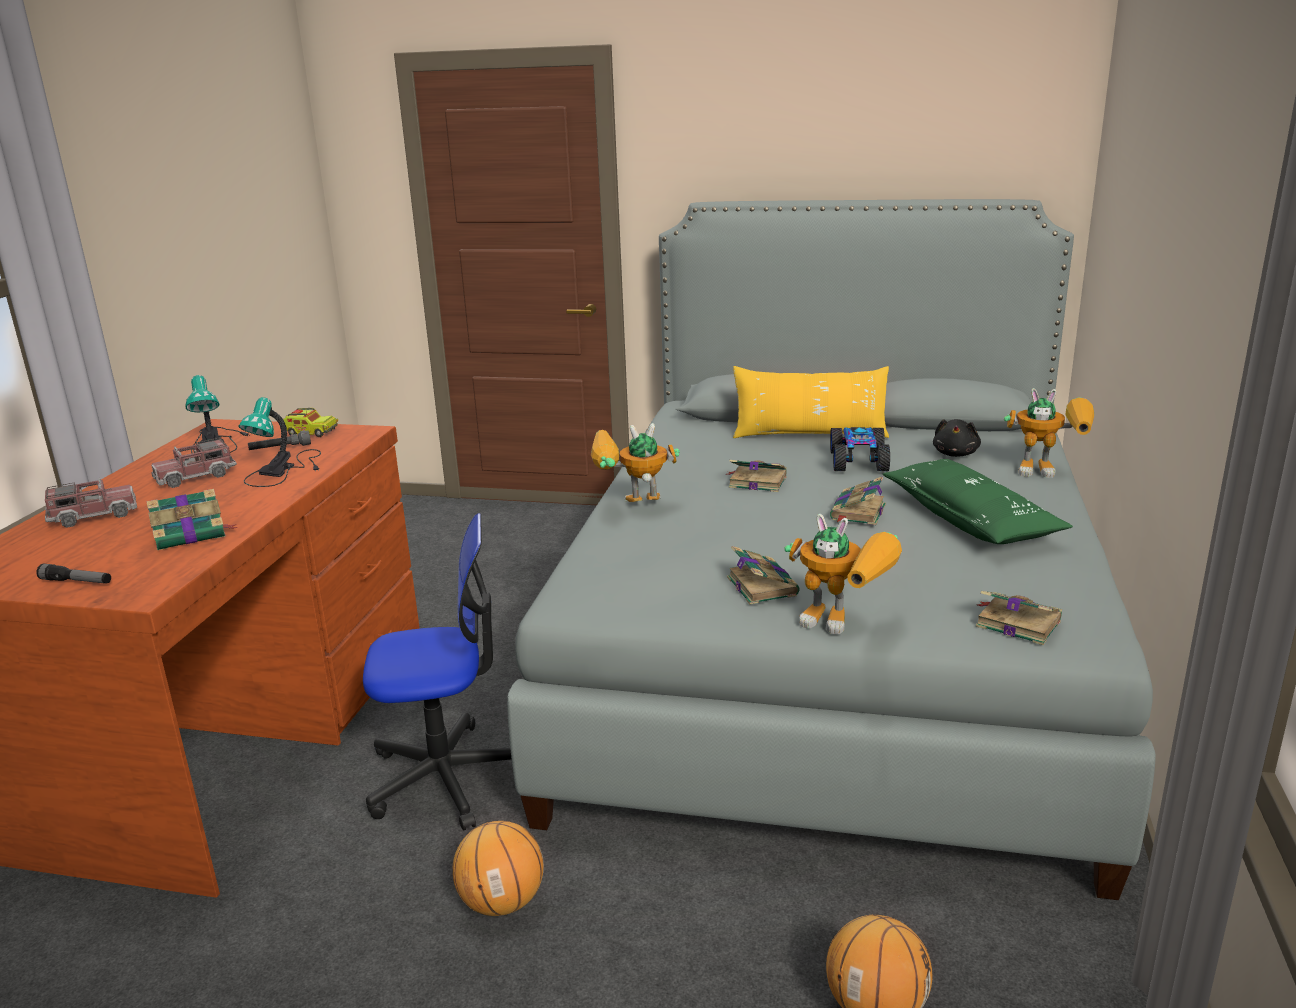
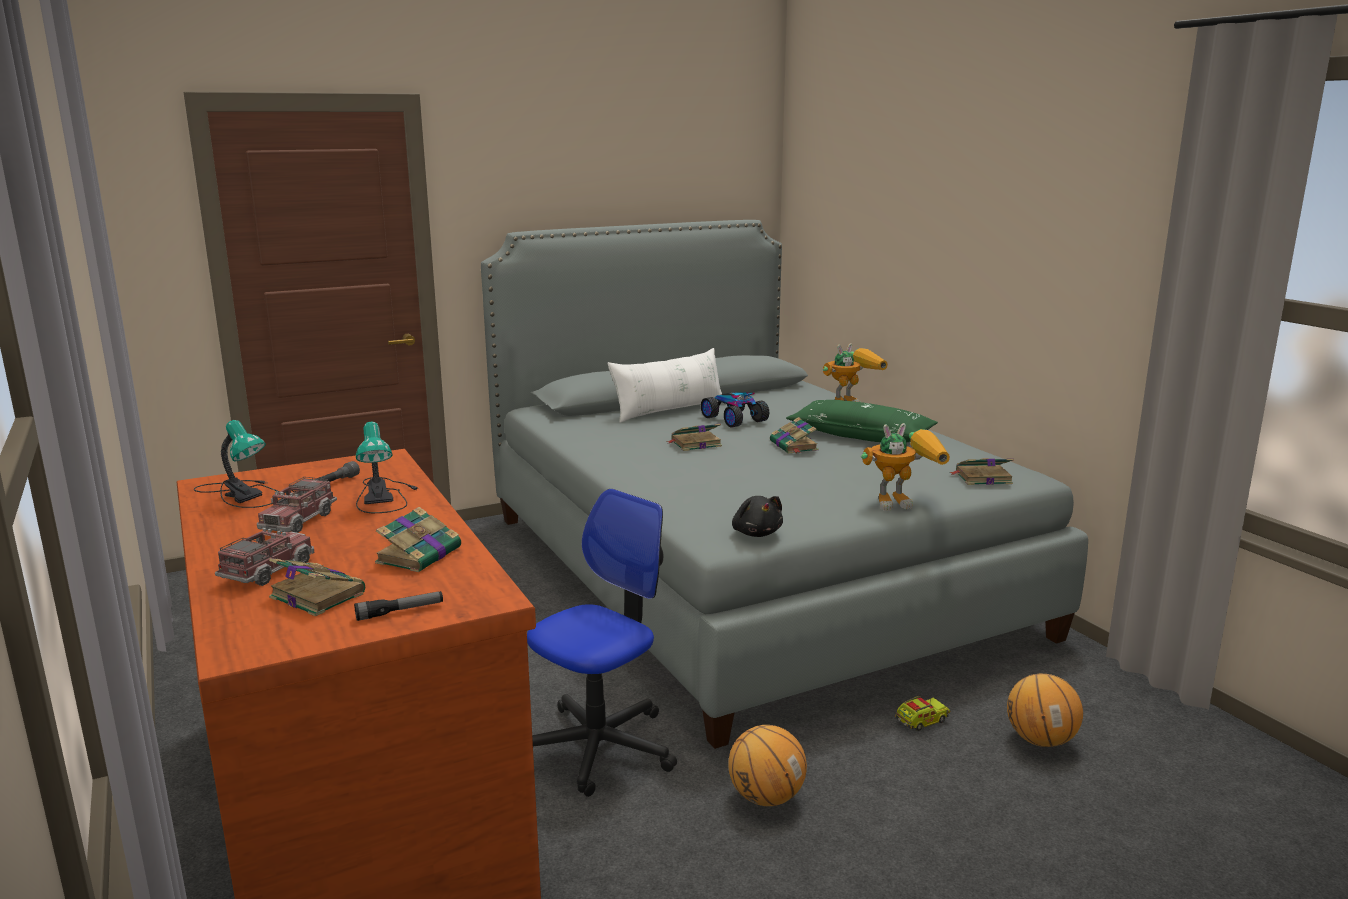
camera: 40 degrees left, 5 degrees down
toy truck [283,408,338,437] -> toy truck moved to [895,696,950,731]
toy robot [591,423,680,502] -> none
book [727,546,799,605] -> book moved to [269,558,365,616]
yellow pillow [733,366,889,438] -> white pillow [607,348,722,423]
black plush toy [933,419,981,457] -> black plush toy moved to [732,496,783,537]

